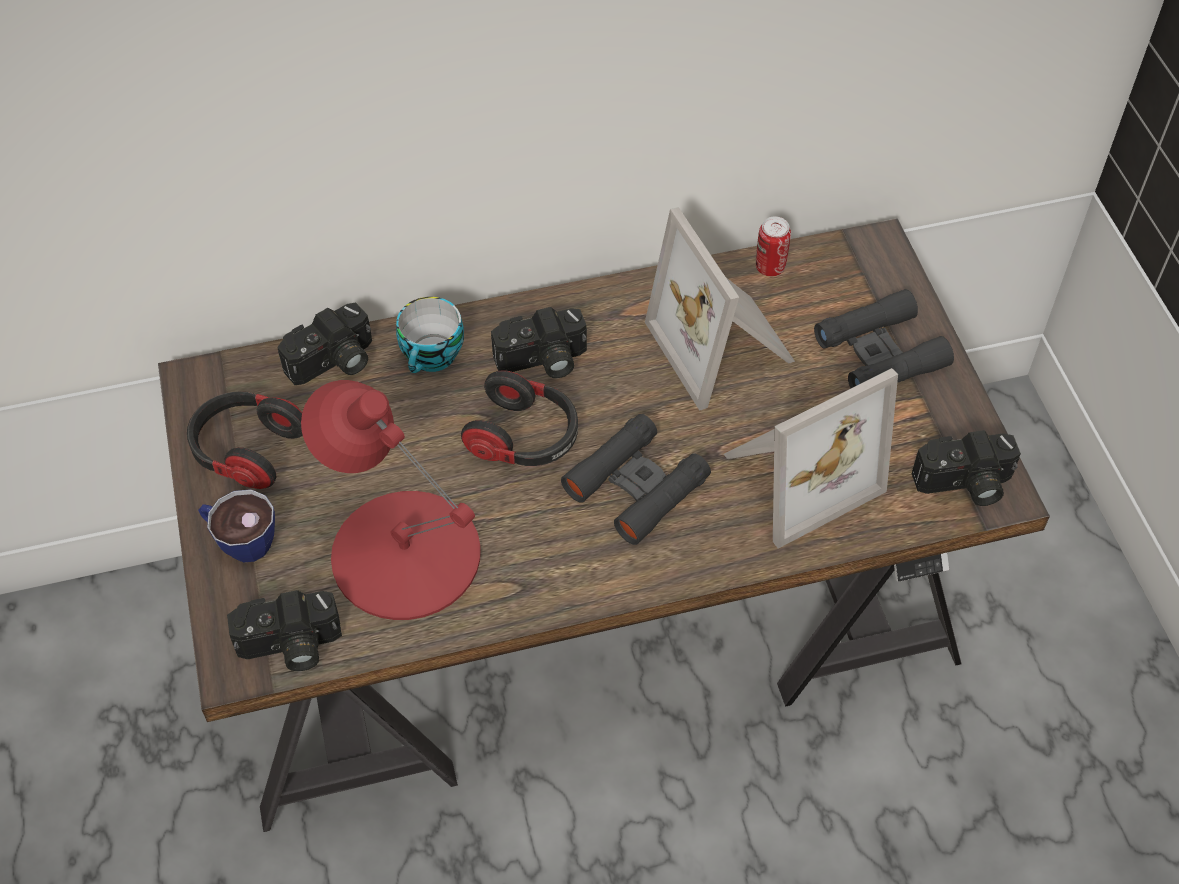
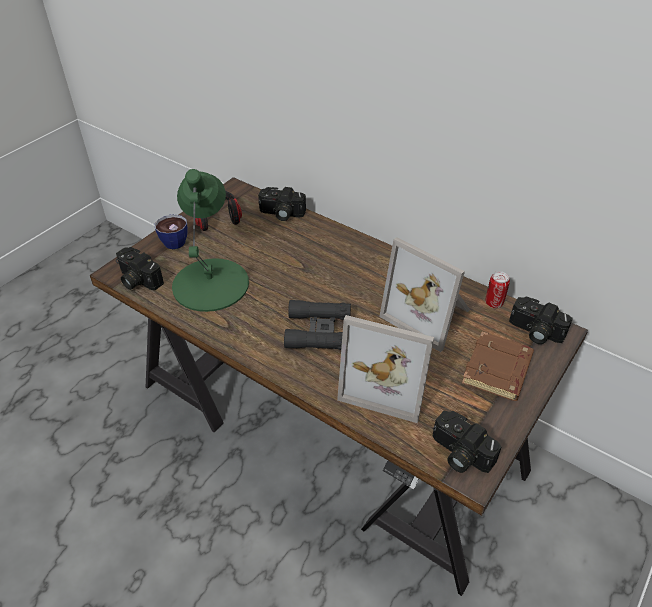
camera: 50 degrees right, 10 degrees down
red table lamp [301,380,481,620] -> green table lamp [172,169,249,312]
cup [396,297,464,373] -> none
headphones [461,371,578,466] -> none
camera [491,307,587,378] -> camera moved to [509,297,573,344]
picture frame [645,207,795,411] -> picture frame turned 75 degrees counterclockwise [379,237,470,352]
black binoculars [814,289,954,388] -> brown book [462,332,534,401]

